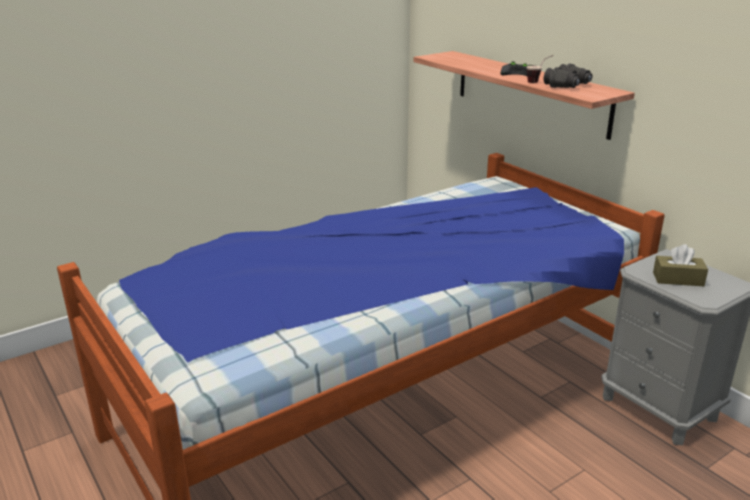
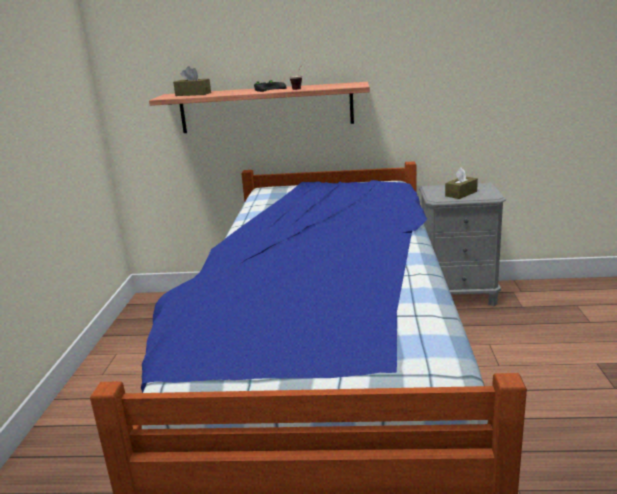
camera: 50 degrees left, 5 degrees down
black binoculars [544,63,592,88] -> none
none -> brown tissue box [173,66,211,96]

